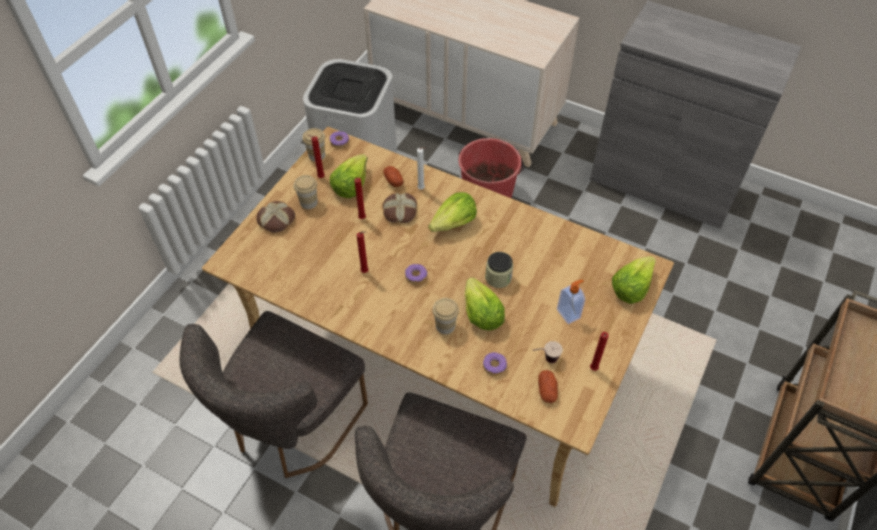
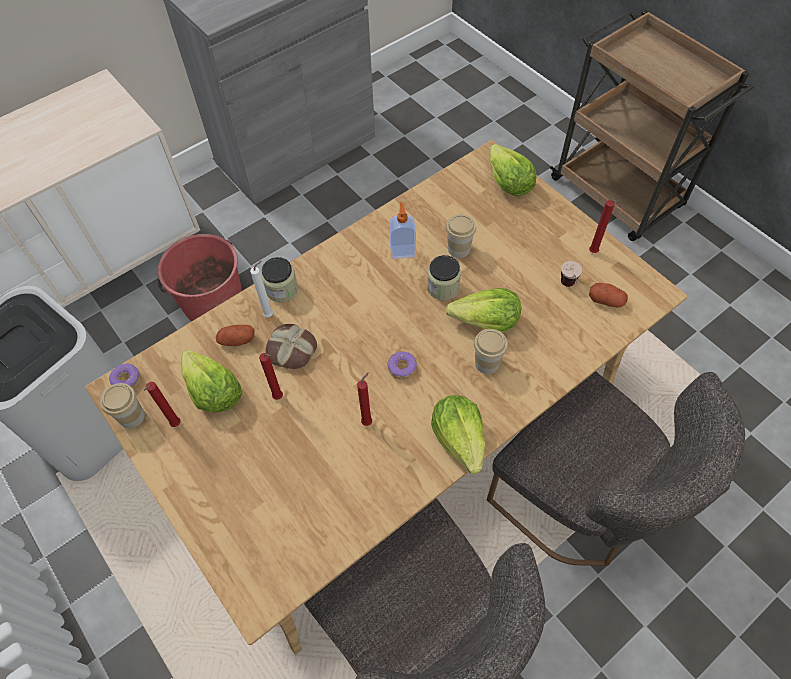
camera: 65 degrees left, 5 degrees up
bread [256,201,295,233] -> none
cup [294,175,318,209] -> cup moved to [446,214,476,258]
lettuce [428,192,477,232] -> lettuce moved to [431,395,486,474]
donut [483,352,507,376] -> none
soap dispenser [557,280,585,324] -> soap dispenser moved to [389,203,416,259]
none -> jar [261,257,298,302]

